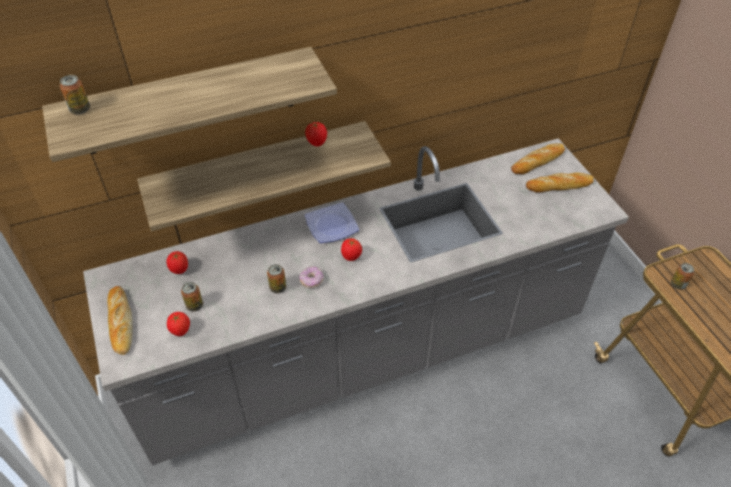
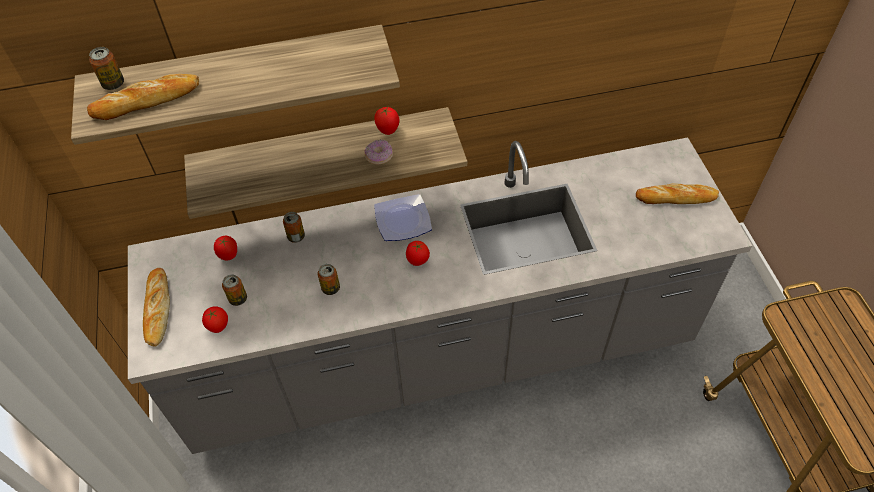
camera: 10 degrees right, 5 degrees up
donut [300,266,323,288] -> donut moved to [365,139,393,165]
bread [511,143,565,175] -> bread moved to [87,74,199,120]
can [671,263,694,290] -> can moved to [283,212,305,243]

